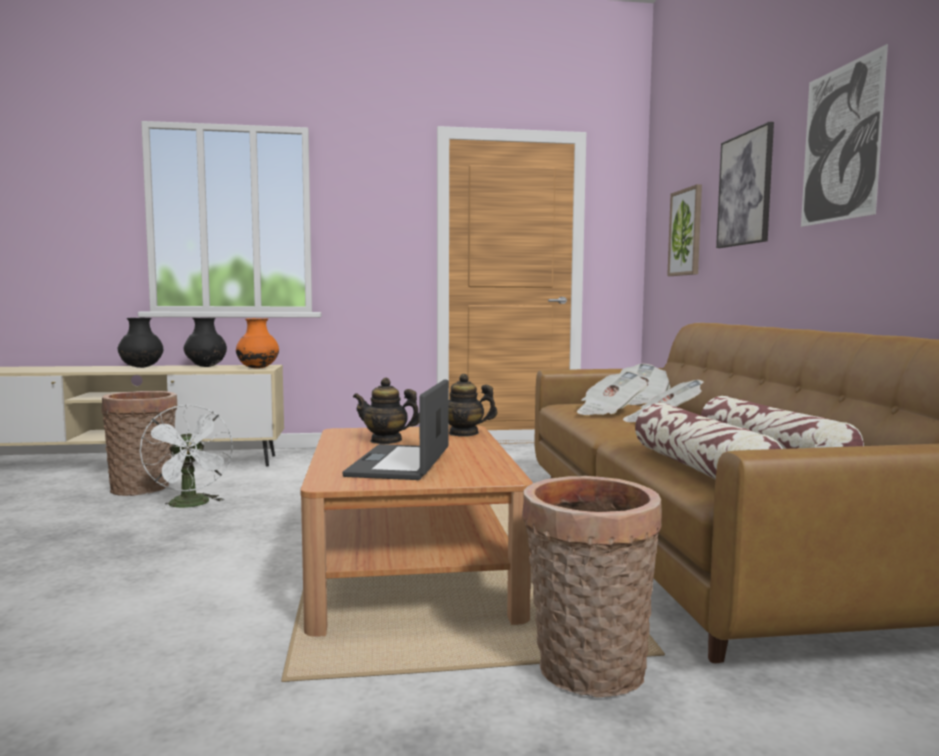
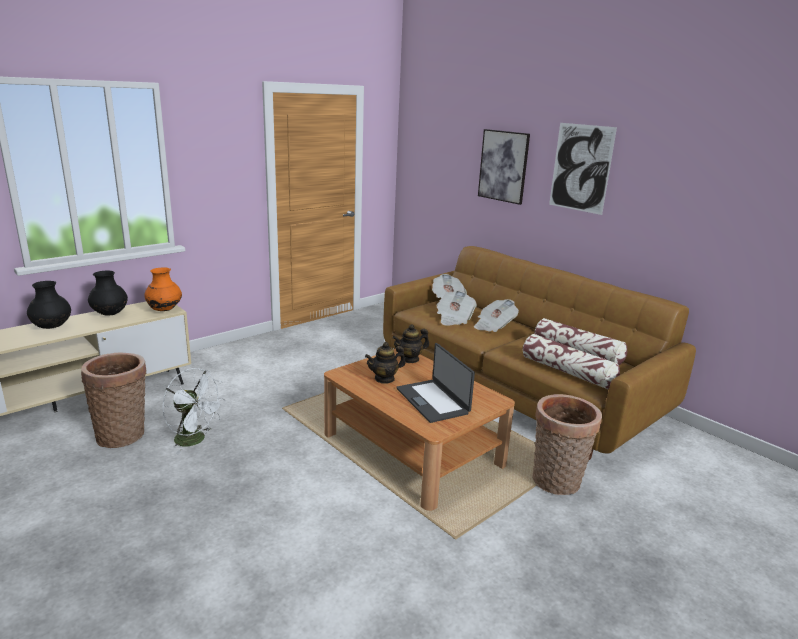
camera: 35 degrees left, 15 degrees up
picture [667,184,702,276] -> none

